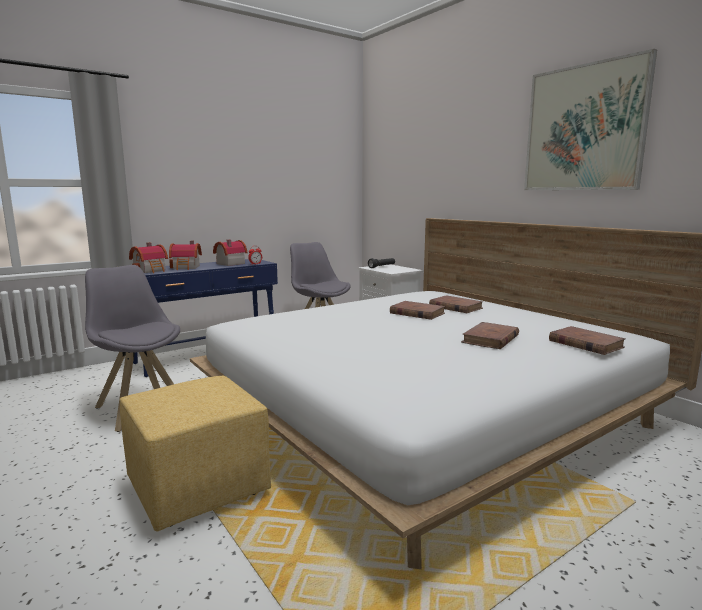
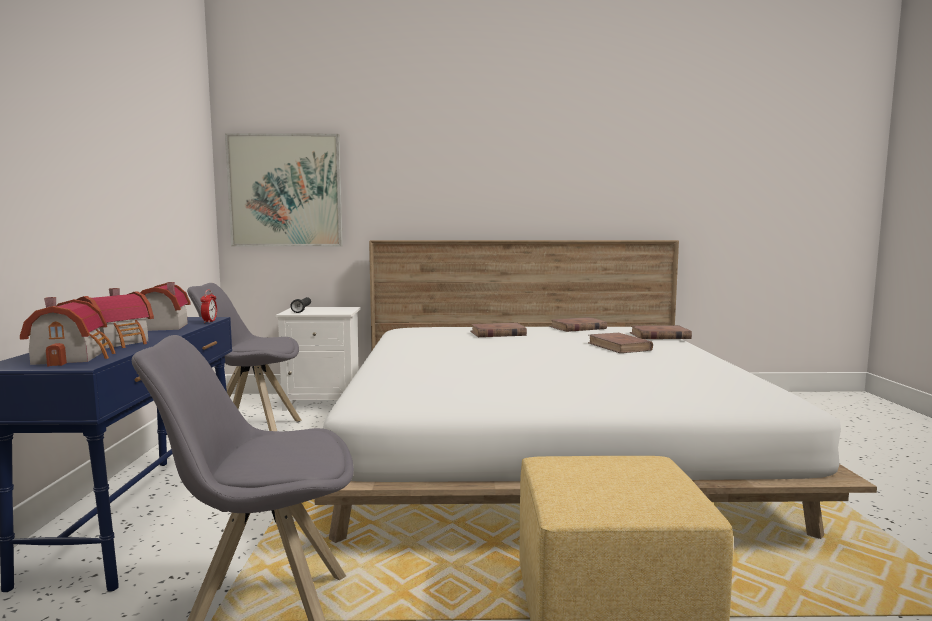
camera: 55 degrees left, 5 degrees down
brown book [390,301,445,320] -> brown book moved to [550,317,607,332]
picture [524,49,657,190] -> picture moved to [225,133,343,247]

